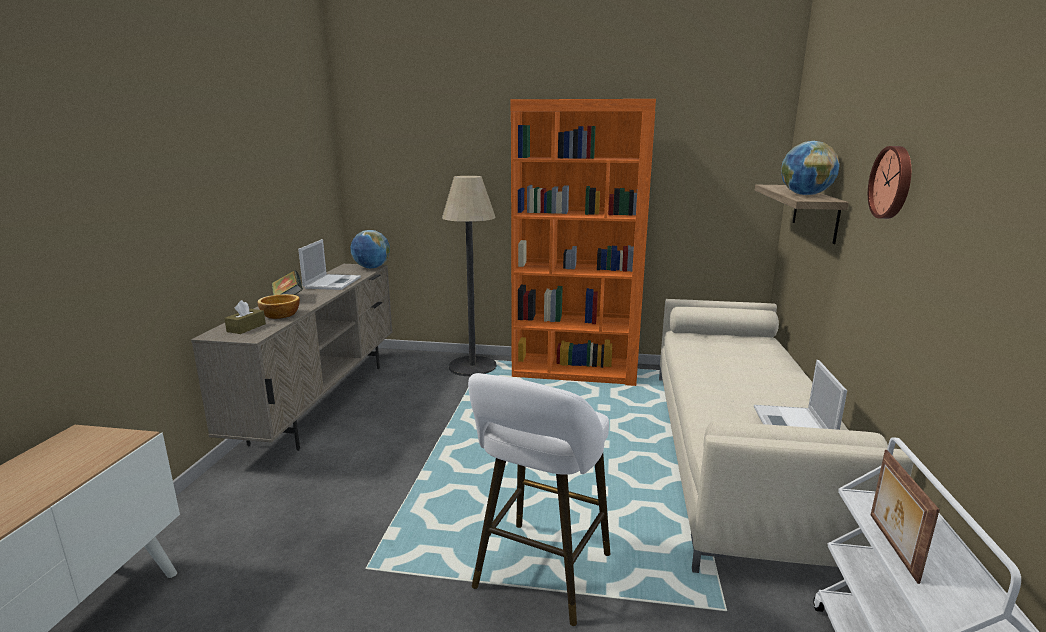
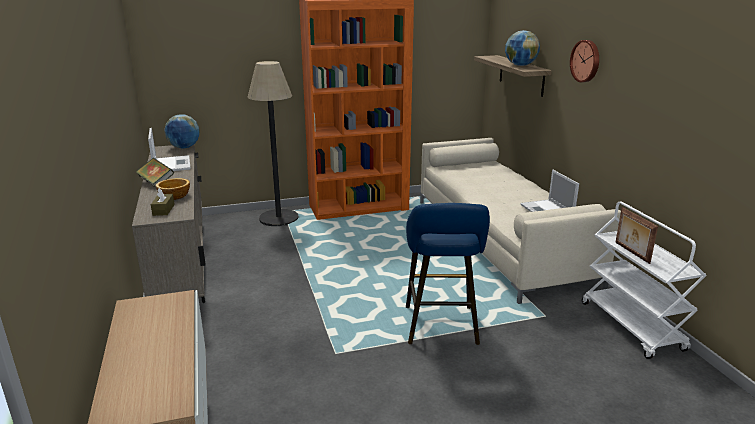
camera: 25 degrees left, 5 degrees up
white stool [468,373,610,626] -> blue stool [406,203,490,345]

